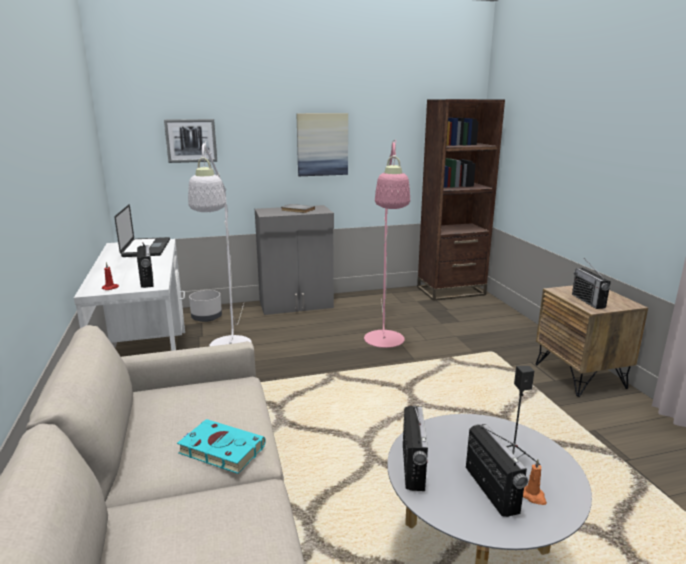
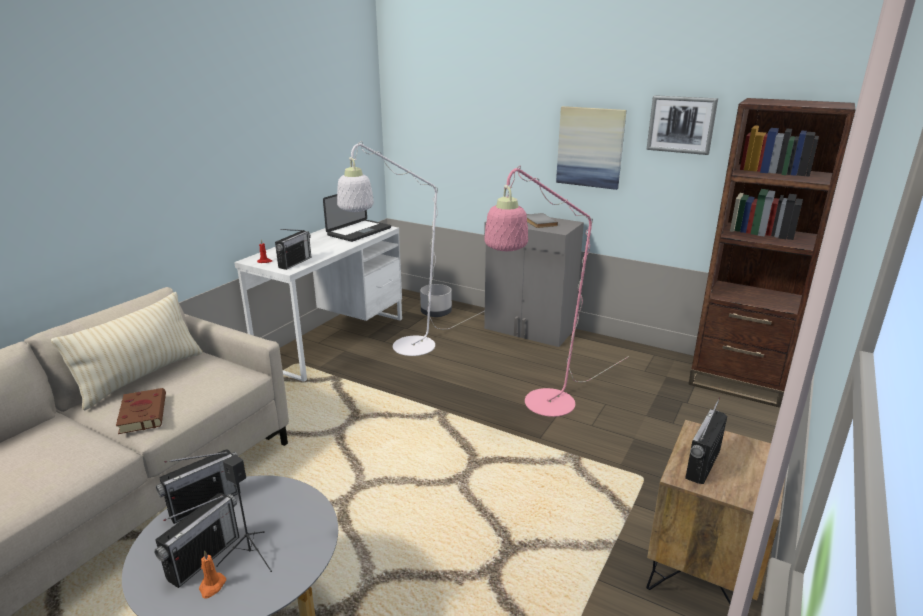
camera: 45 degrees right, 5 degrees up
picture [164,119,217,163] -> picture moved to [646,95,718,155]
turquoise book [177,419,266,474] -> brown book [116,388,166,434]
none -> beige pillow [51,292,203,411]

